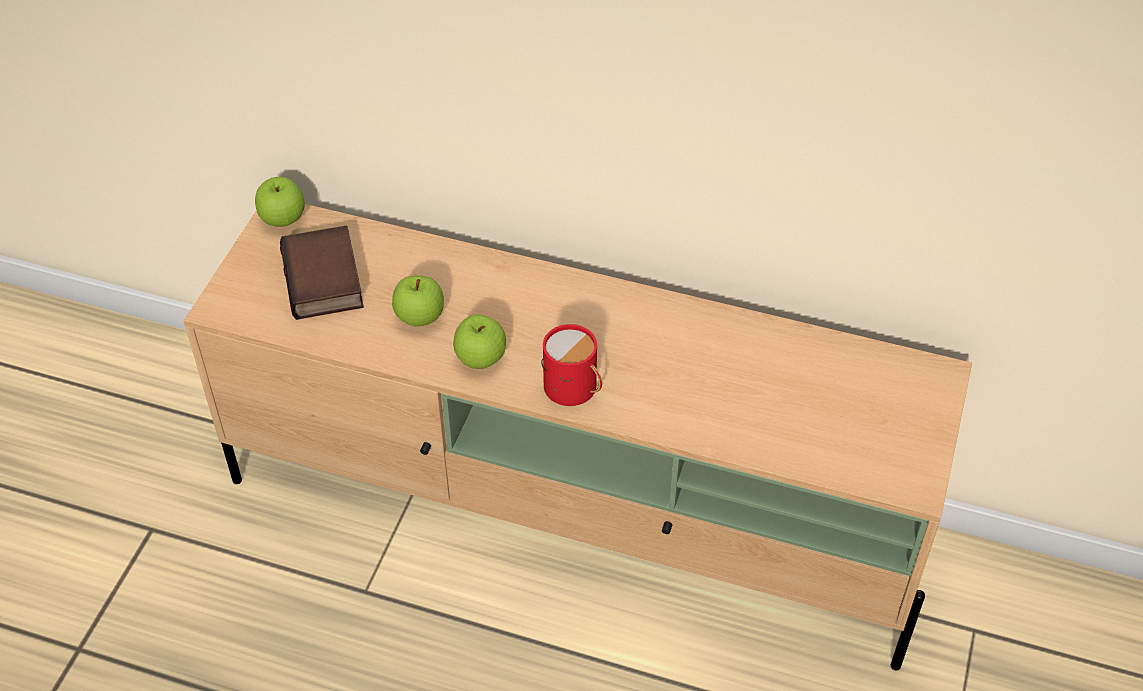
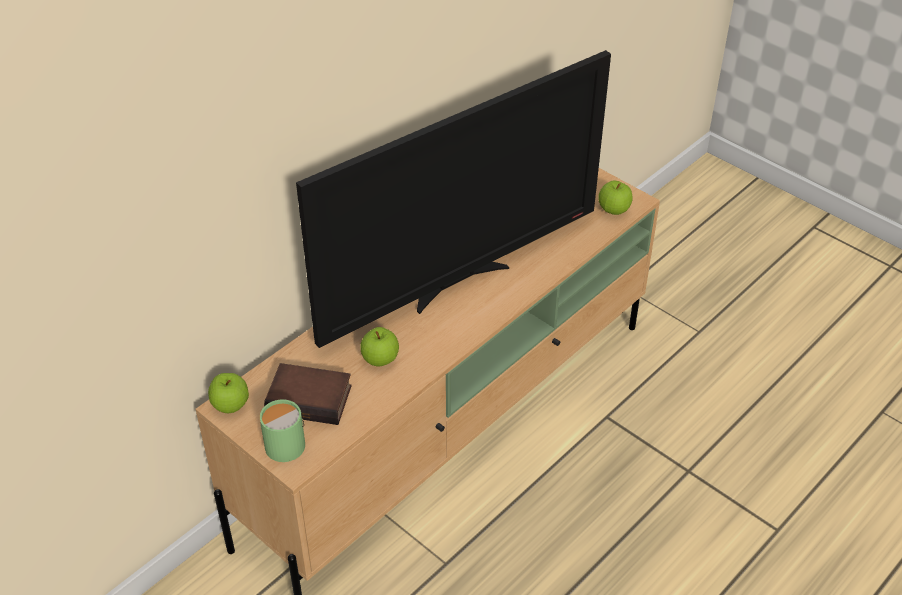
camera: 65 degrees left, 5 degrees down
apple [453,314,506,369] -> apple moved to [598,181,633,215]
red mug [541,324,602,406] -> none
none -> green mug [260,399,305,462]
none -> television [296,50,611,348]

